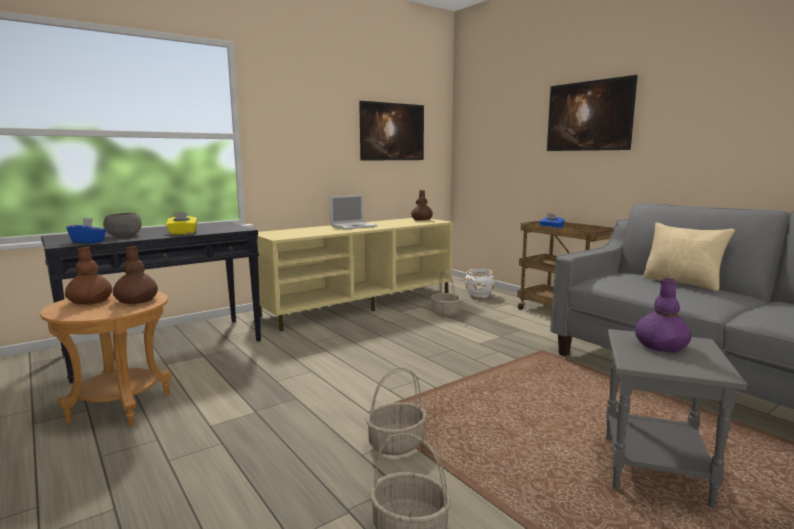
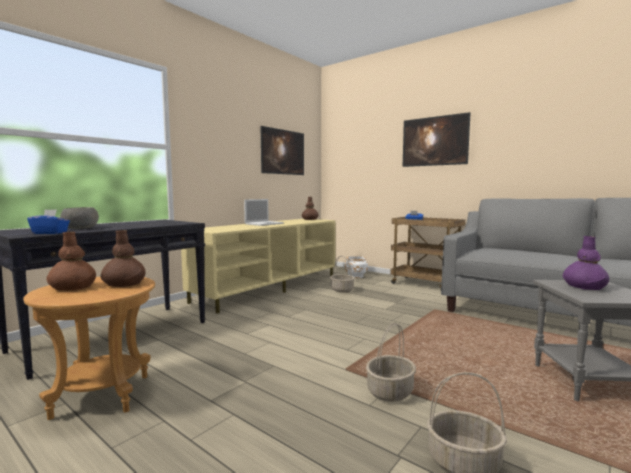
camera: 15 degrees left, 5 degrees down
yellow tissue box [166,212,197,235] -> none
beige pillow [643,222,735,291] -> none

